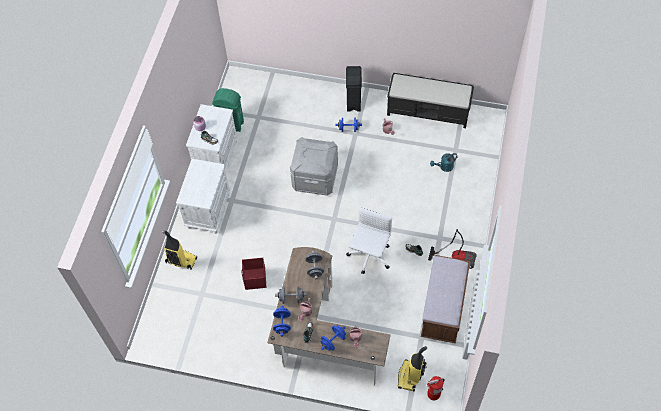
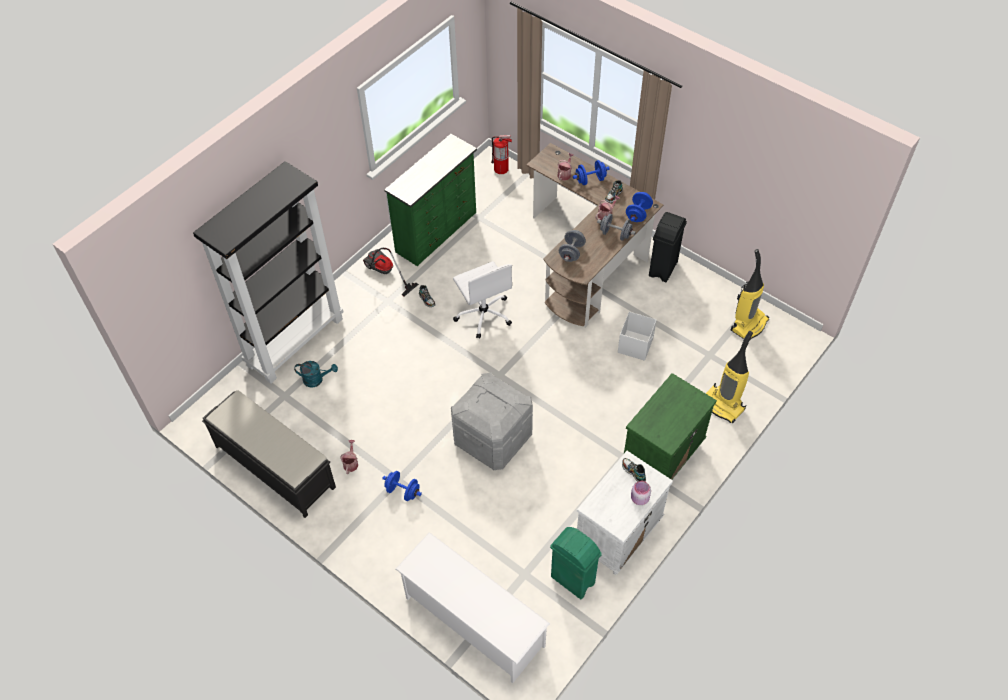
camera: 155 degrees left, 5 degrees down
white nightstand [176,159,231,234] -> green nightstand [624,373,717,480]
red storage box [242,258,267,290] -> white storage box [618,312,657,361]
black trash can [346,66,362,112] -> black trash can moved to [649,212,687,282]
white office chair [346,207,392,274] -> white office chair turned 75 degrees counterclockwise [453,261,512,338]
vacuum cleaner [398,346,427,391] -> vacuum cleaner moved to [731,249,769,340]
brown bench [421,255,470,343] -> green dresser [385,134,477,266]
none -> black bookcase [193,161,344,384]
none -> white shoe rack [396,532,550,683]

